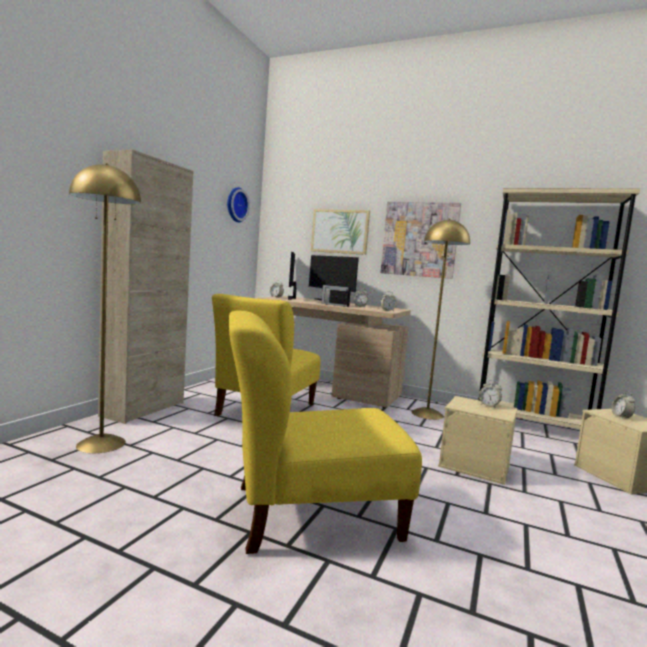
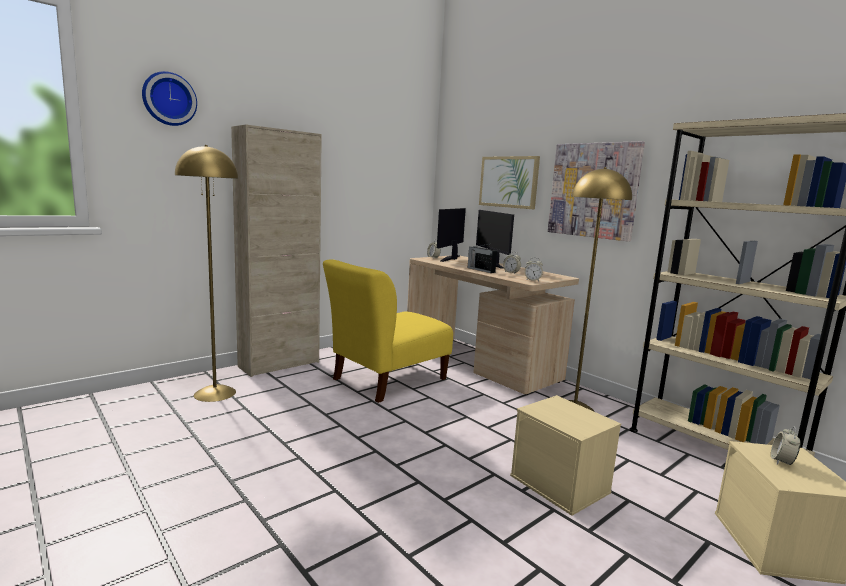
camera: 25 degrees right, 5 degrees up
wall clock [227,187,250,222] -> wall clock moved to [142,71,197,126]
yellow chair [229,311,422,554] -> none
alarm clock [479,380,502,407] -> none

